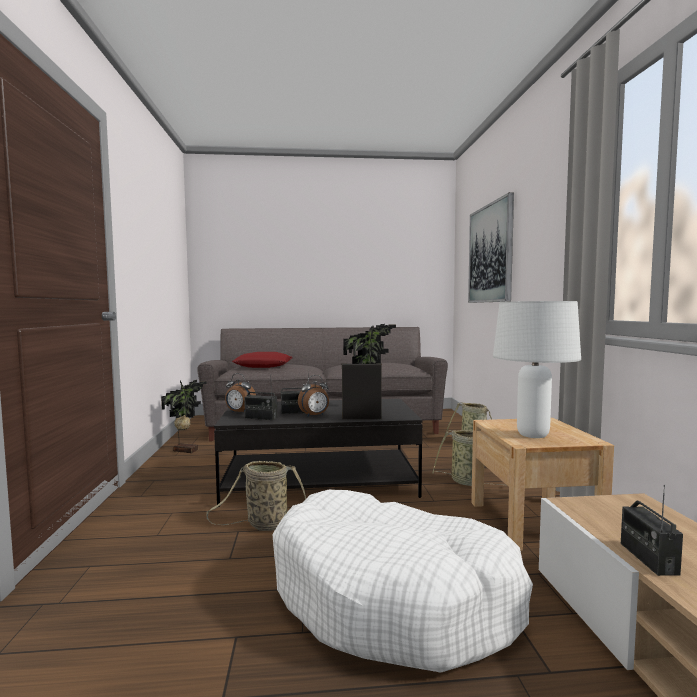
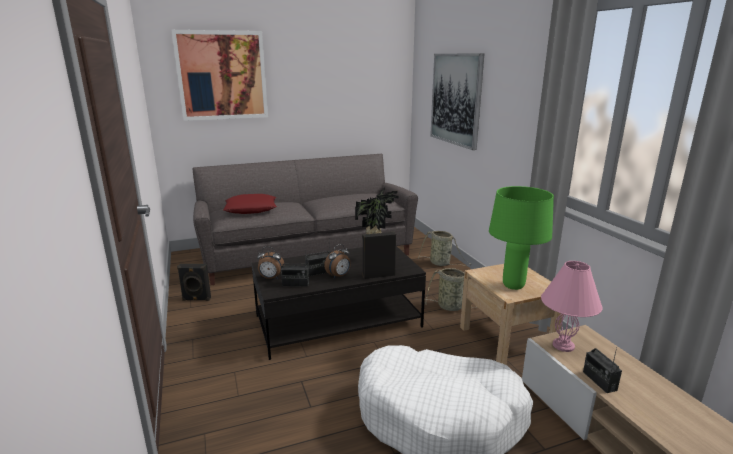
camera: 15 degrees left, 15 degrees up
potted plant [161,380,207,453] -> black speaker [177,264,211,301]
basket [206,461,306,531] -> none
white table lamp [493,301,581,438] -> green table lamp [489,186,554,290]
none -> picture [171,30,268,121]
none -> pink table lamp [541,261,603,352]

